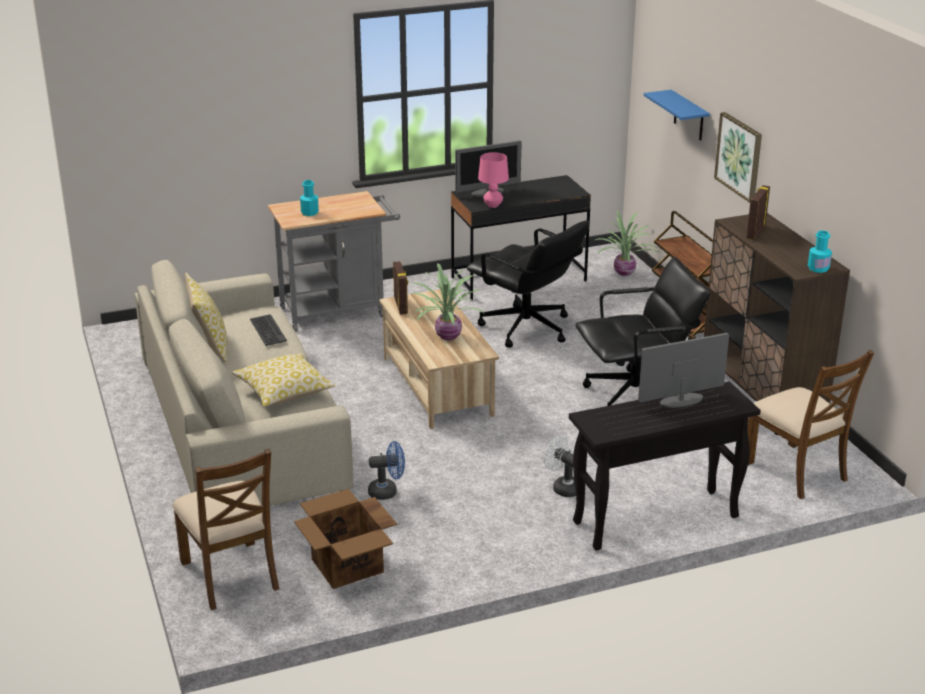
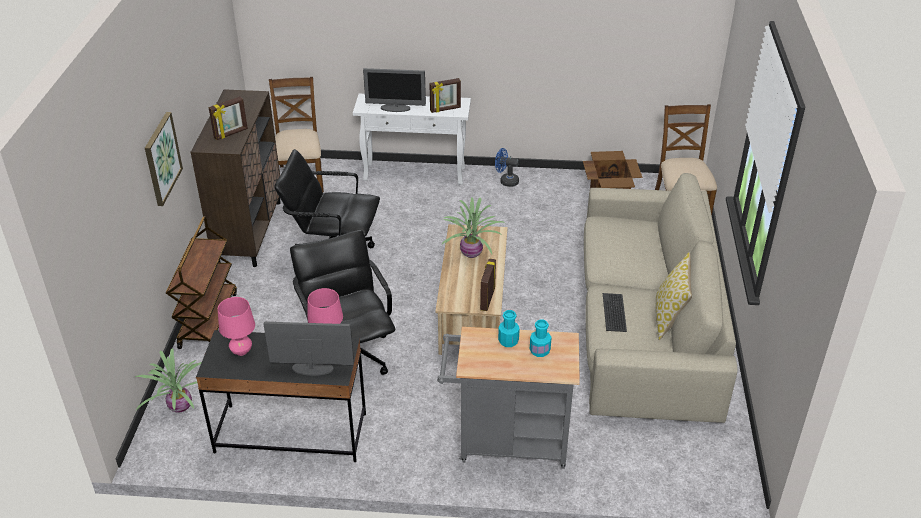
camera: 155 degrees left, 10 degrees up
pillow [232,353,335,407] -> none
blue fan [368,441,405,500] -> blue fan moved to [495,148,519,187]
white fan [544,435,576,497] -> none
black console table [569,382,761,551] -> white console table [353,94,471,185]
blue shelf [644,90,710,141] -> none
turquoise bottle [808,230,832,273] -> turquoise bottle moved to [498,310,520,347]
none -> pink table lamp [218,297,255,356]
none -> picture frame [429,78,461,113]

